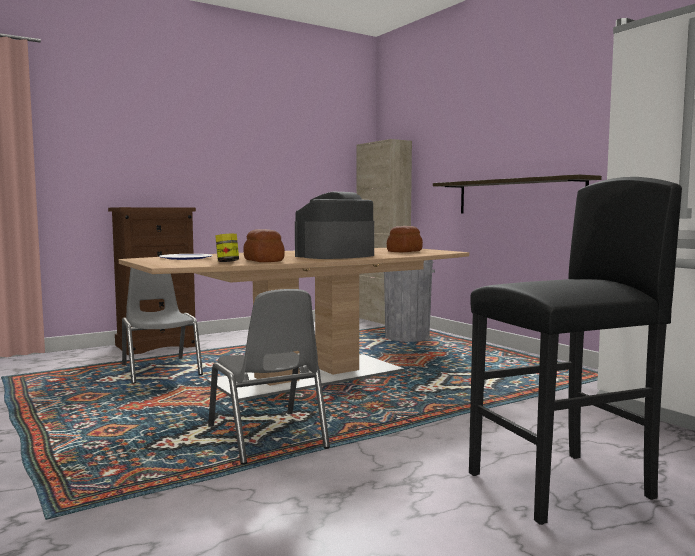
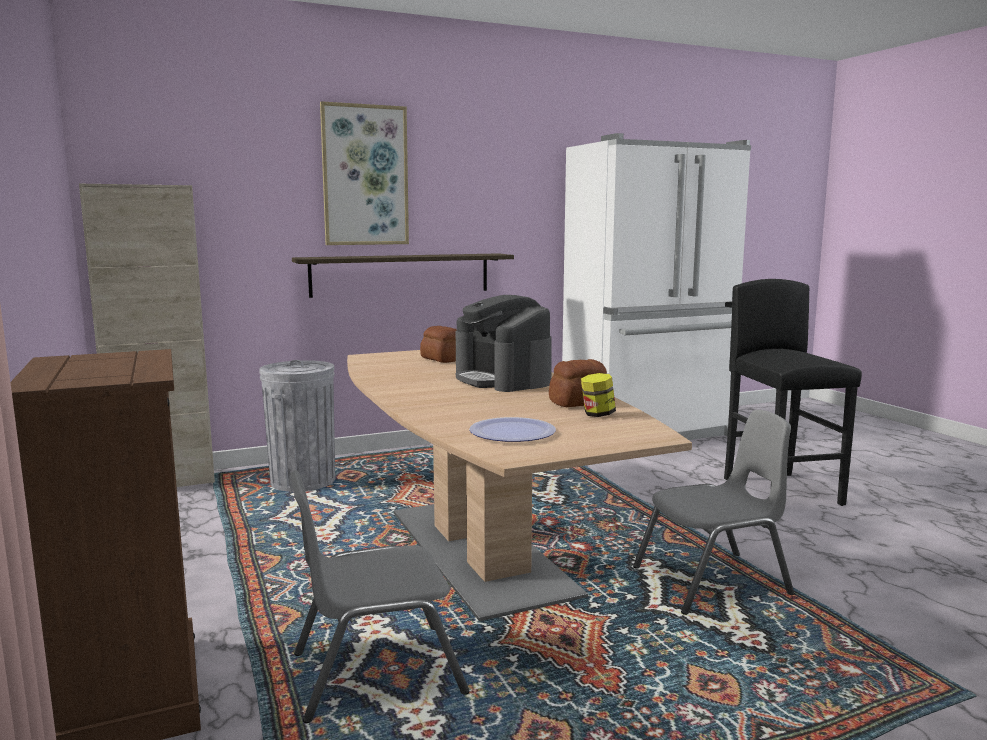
camera: 80 degrees left, 5 degrees up
none -> picture [320,101,409,245]

